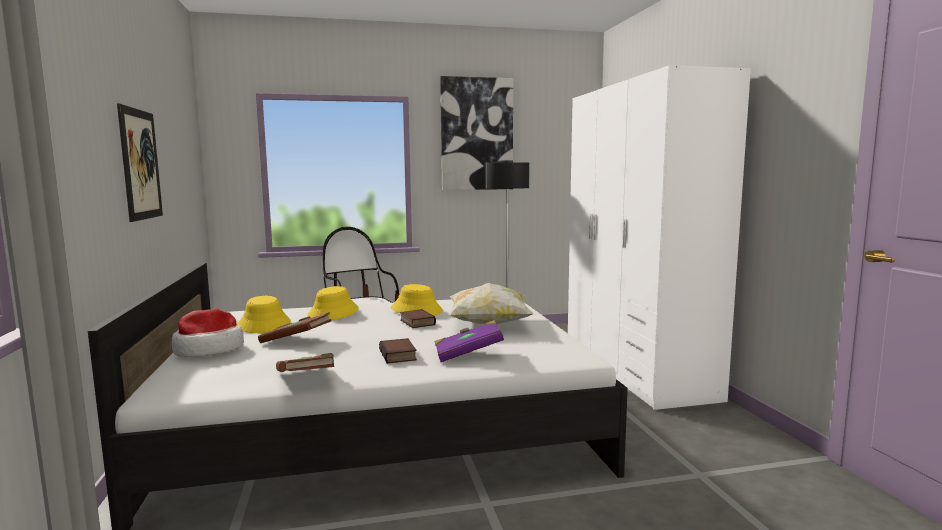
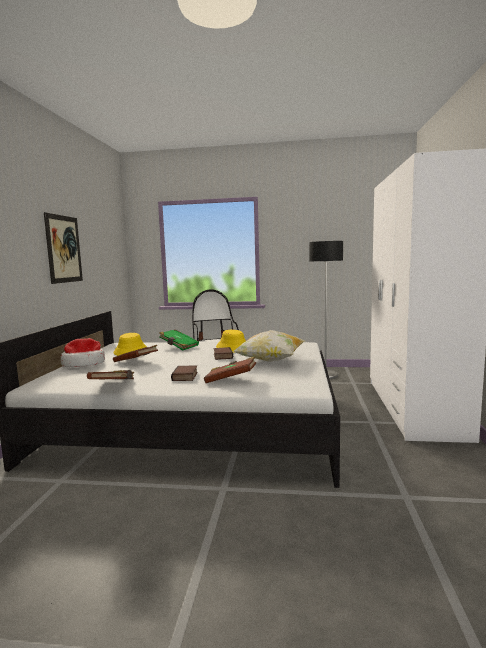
camera: 20 degrees right, 0 degrees up
yellow hat [307,286,359,320] -> green book [159,329,199,351]
purple book [435,320,504,362] -> brown book [204,356,257,383]
picture [440,76,513,190] -> none

